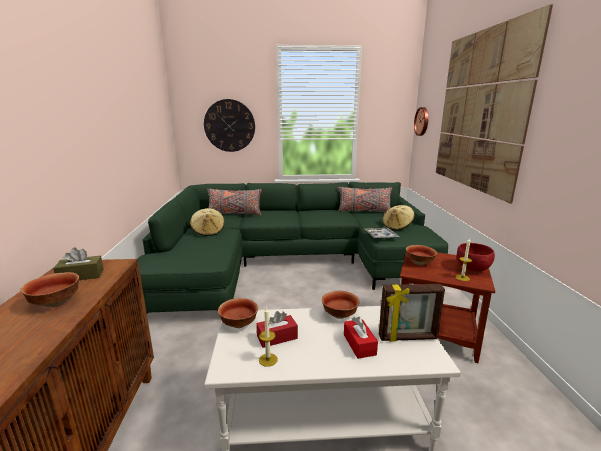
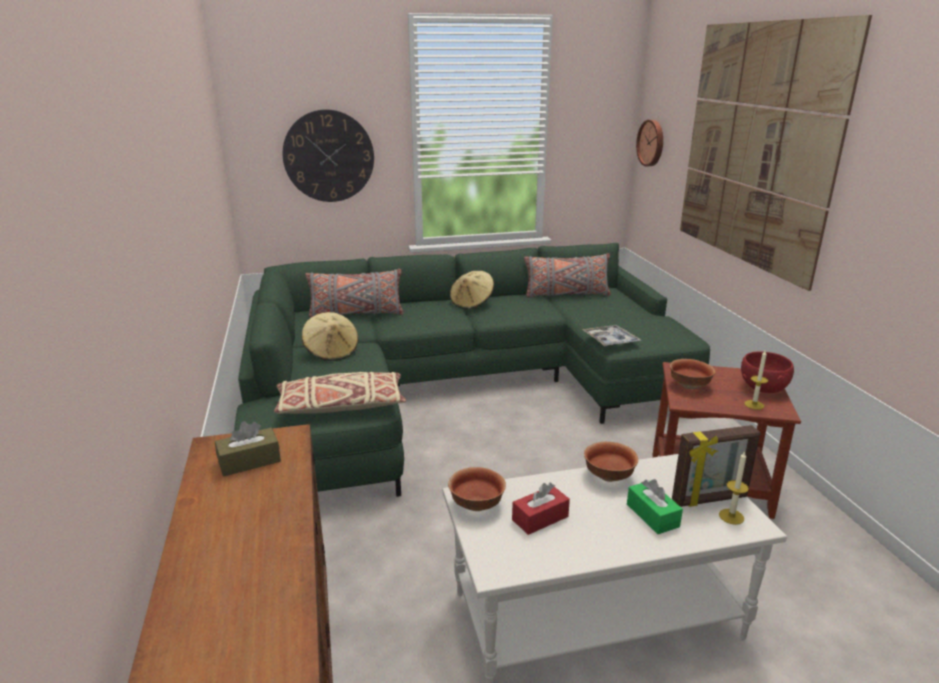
camera: 10 degrees left, 5 degrees up
bowl [20,272,79,307] -> none
candle [259,307,278,367] -> candle moved to [719,451,749,525]
red tissue box [344,317,378,359] -> green tissue box [627,479,683,534]
beige hat [383,205,415,230] -> beige hat moved to [450,271,494,310]
none -> beige pillow [274,372,406,414]

